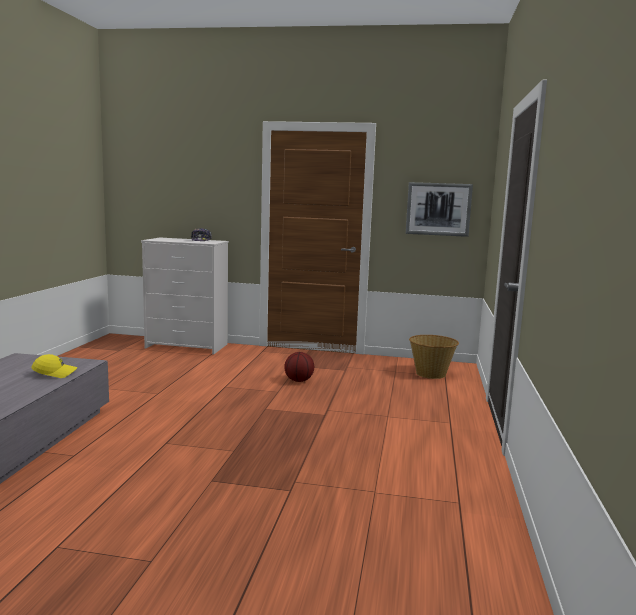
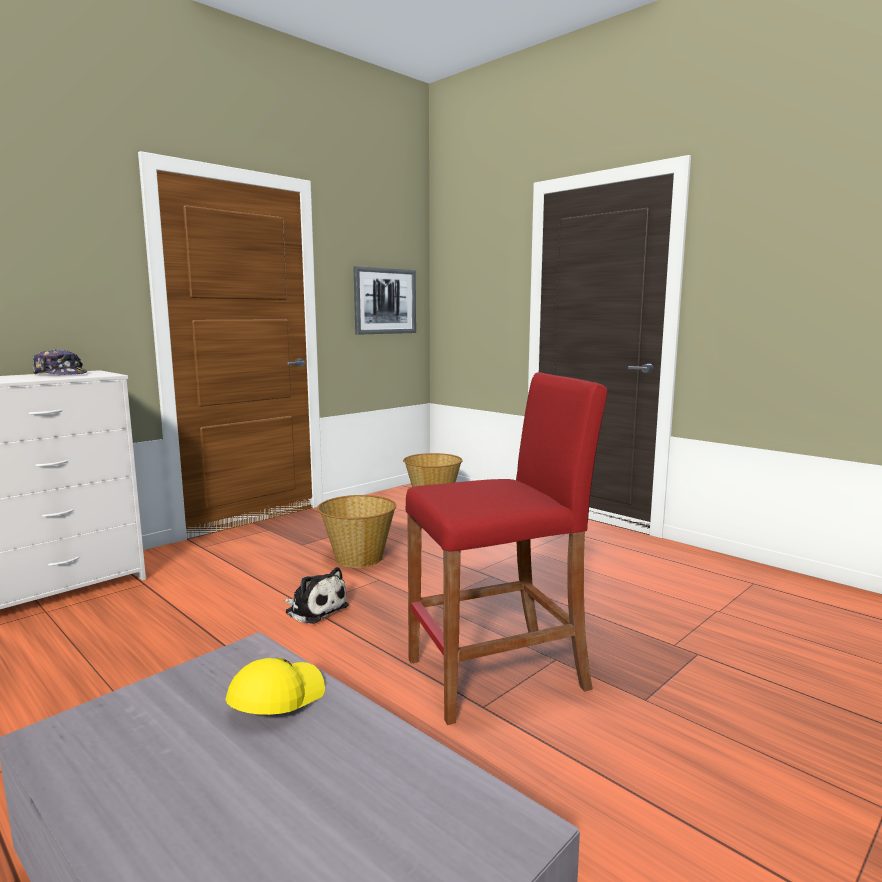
camera: 55 degrees left, 0 degrees up
basketball [284,352,314,382] -> basket [317,495,396,568]
none -> plush toy [283,567,349,624]
none -> red stool [405,372,607,725]

